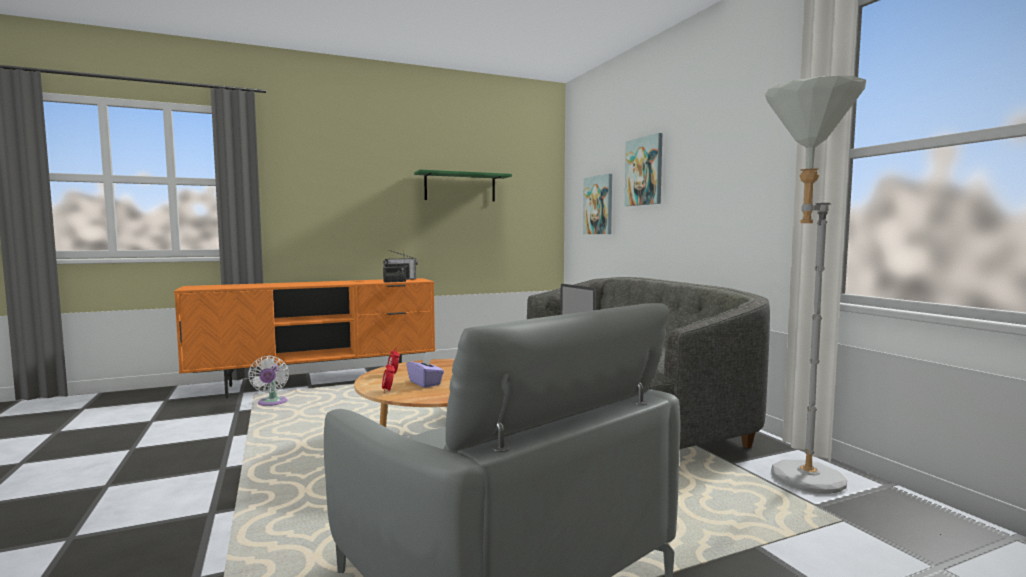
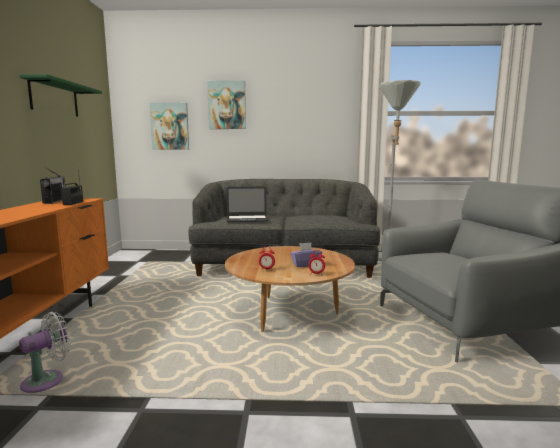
camera: 65 degrees left, 5 degrees up
white fan [248,356,289,406] -> white fan turned 60 degrees counterclockwise [19,312,71,393]

